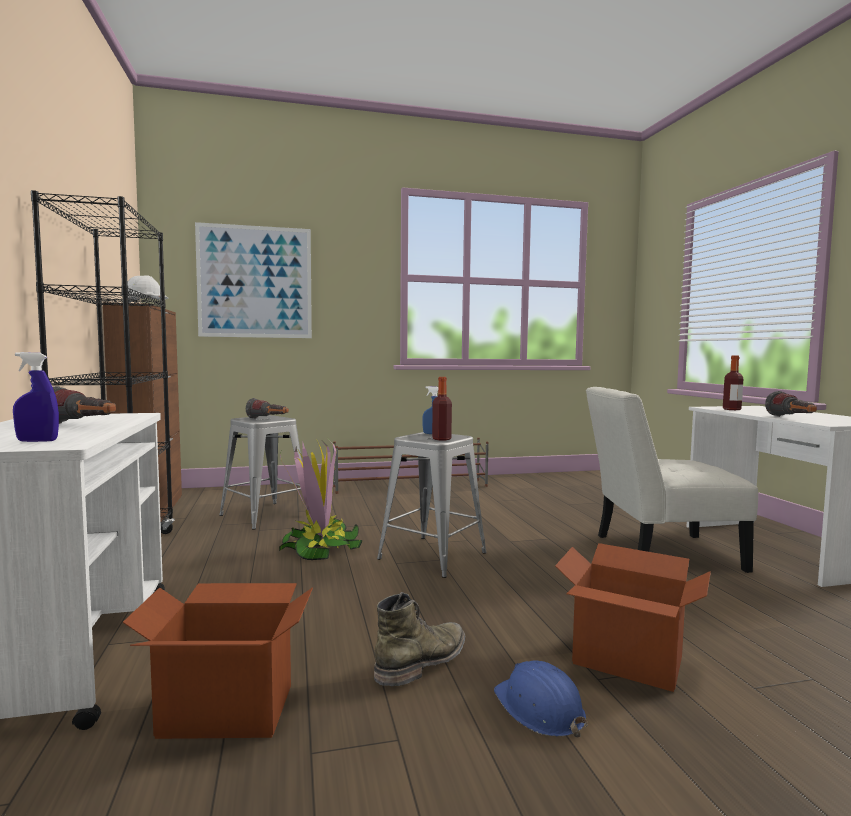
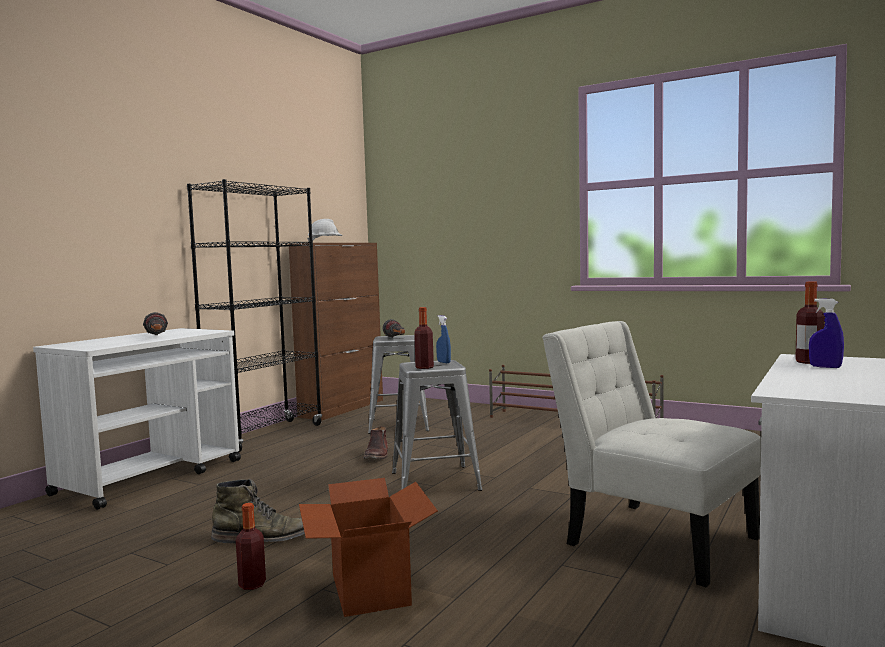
camera: 45 degrees right, 0 degrees up
blue spray bottle [13,352,59,442] -> blue spray bottle moved to [809,298,844,368]
cardboard box [122,583,313,739] -> none
picture [195,222,312,338] -> none
potted plant [279,440,363,560] -> brown boot [363,426,388,460]
blue hard hat [494,660,587,738] -> bottle [236,503,266,590]
flashlight [765,391,817,417] -> none

